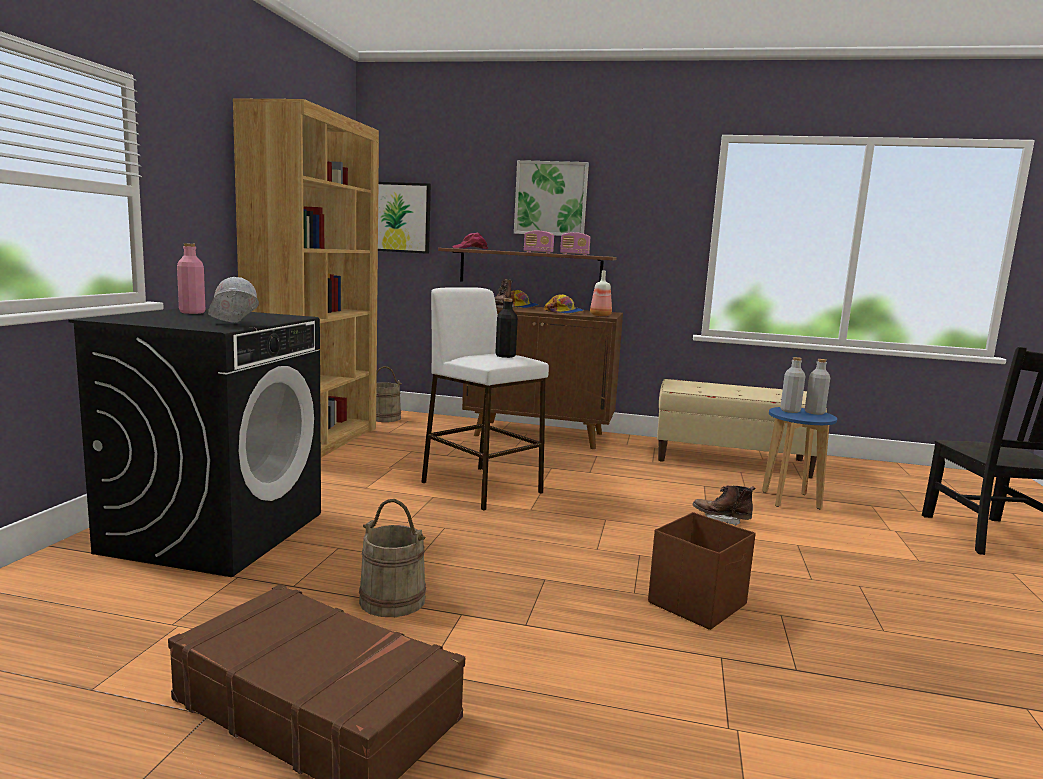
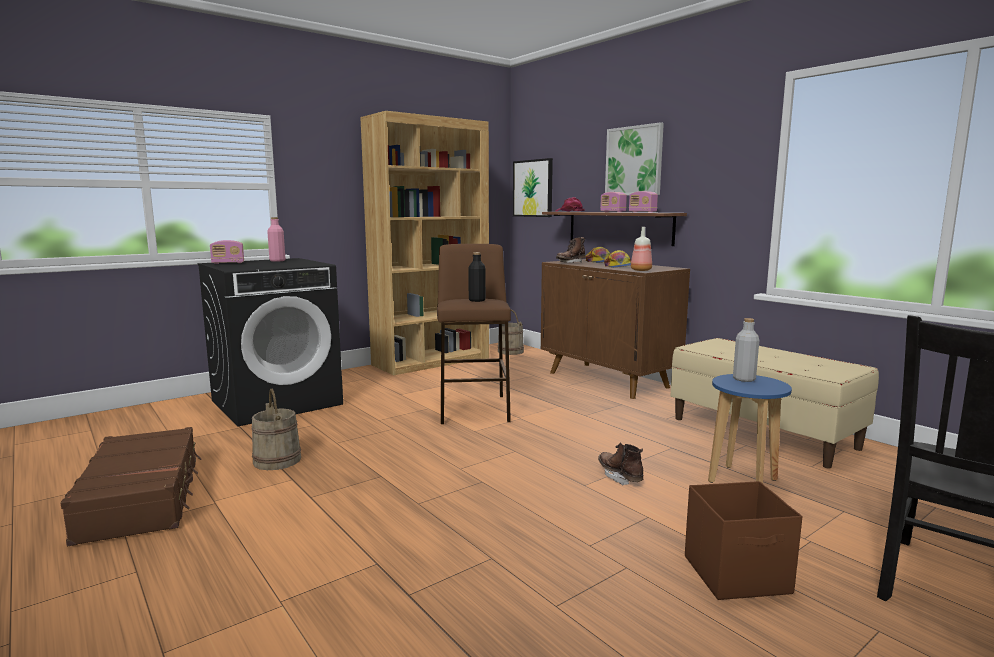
camera: 40 degrees right, 0 degrees up
white hard hat [208,277,259,323] -> none
white stool [421,287,549,511] -> brown stool [437,244,511,424]
brown storage box [648,512,756,630] -> brown storage box moved to [685,481,802,600]
grey bottle [805,359,830,415] -> none
none -> radio [210,240,244,264]

